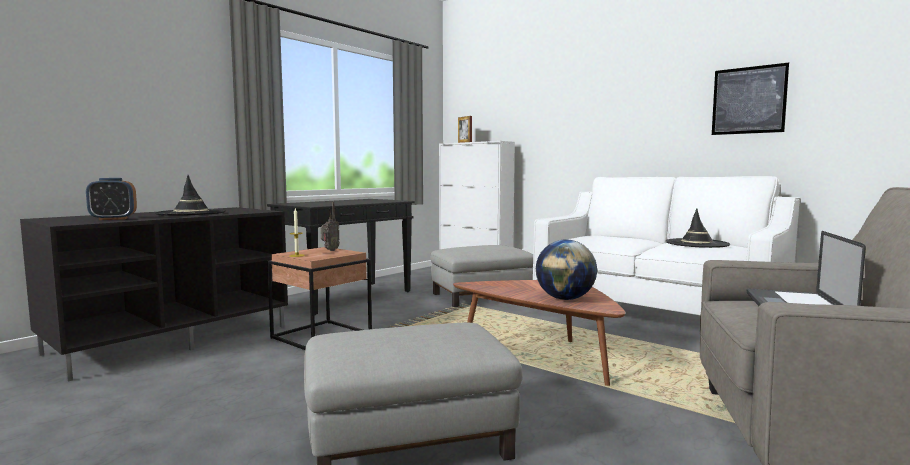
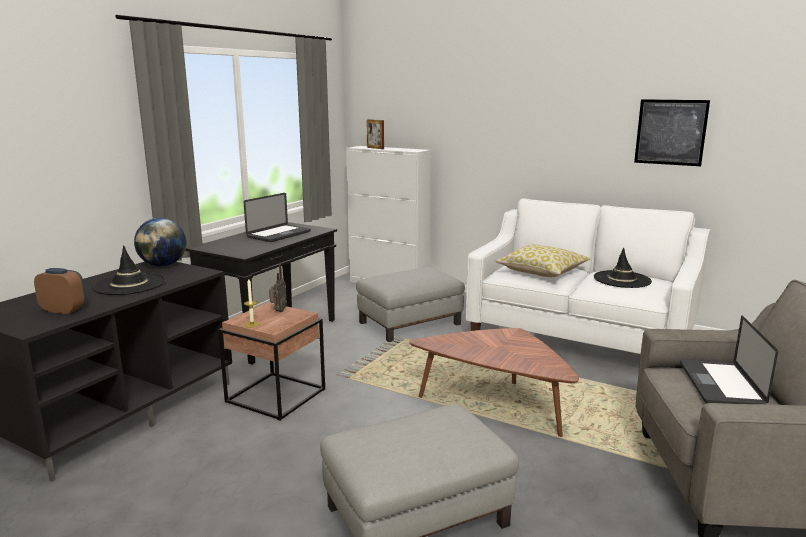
camera: 10 degrees left, 10 degrees up
alarm clock [86,178,137,220] -> alarm clock turned 135 degrees counterclockwise [34,268,86,314]
globe [536,240,597,300] -> globe moved to [134,218,186,266]
none -> laptop [244,193,311,242]
none -> pillow [495,244,590,277]

